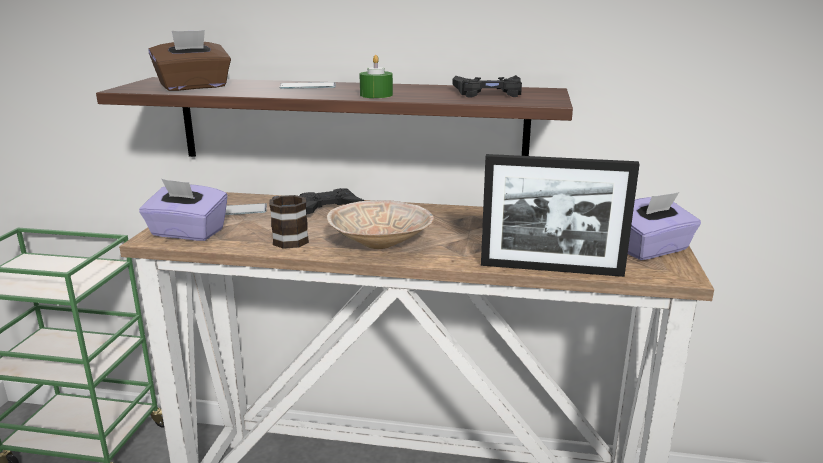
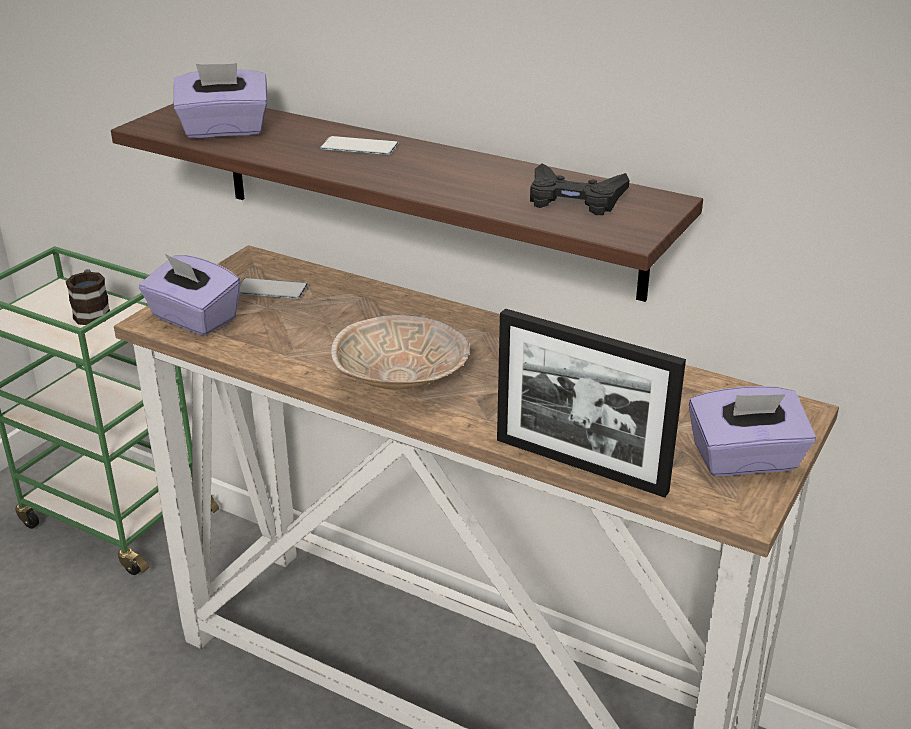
camera: 20 degrees right, 10 degrees up
brown tissue box [149,30,231,91] -> purple tissue box [174,63,267,138]
mug [269,195,309,249] -> mug moved to [66,269,110,325]
black game controller [300,188,364,214] -> none
green candle [359,55,393,98] -> none

